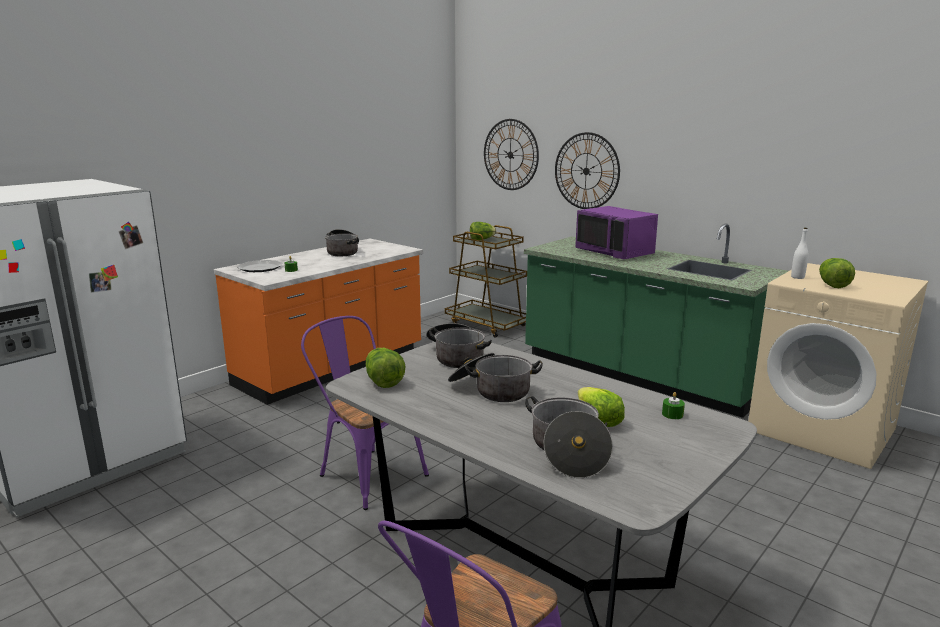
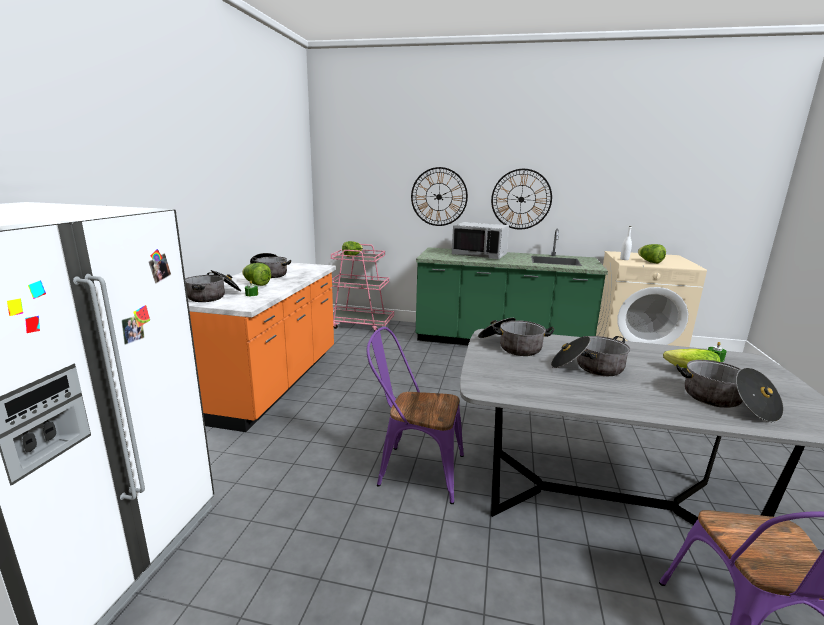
camera: 30 degrees left, 0 degrees up
plate [237,260,283,272] -> cooking pot [185,270,241,302]
lettuce [366,348,405,388] -> lettuce moved to [242,263,271,286]
brown cart [445,225,527,338] -> pink cart [331,244,394,332]
wall clock [484,119,539,190] -> wall clock moved to [491,169,552,229]
purple microwave [575,206,658,259] -> grey microwave [452,222,509,259]

